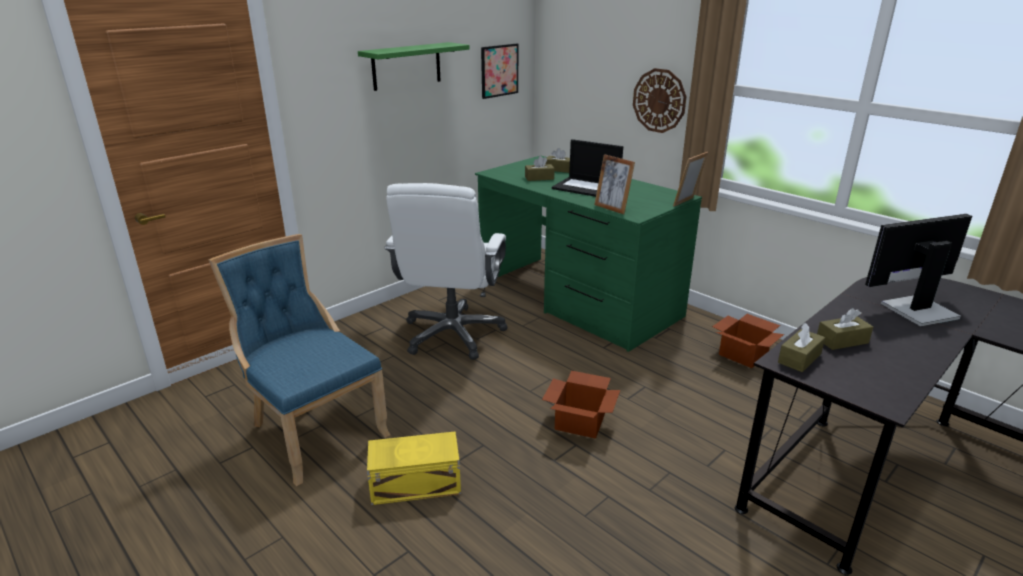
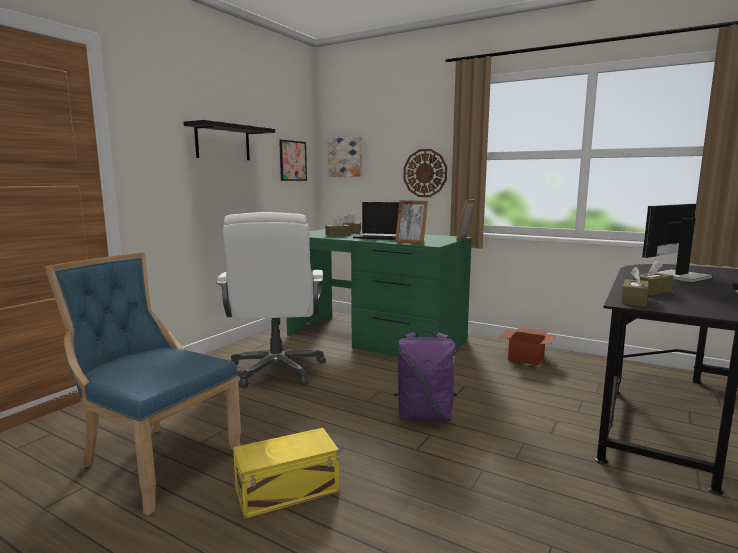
camera: 15 degrees left, 15 degrees down
green shelf [358,42,469,91] -> black shelf [183,120,275,160]
cardboard box [542,371,620,439] -> purple backpack [394,331,457,422]
none -> picture [328,137,362,177]

